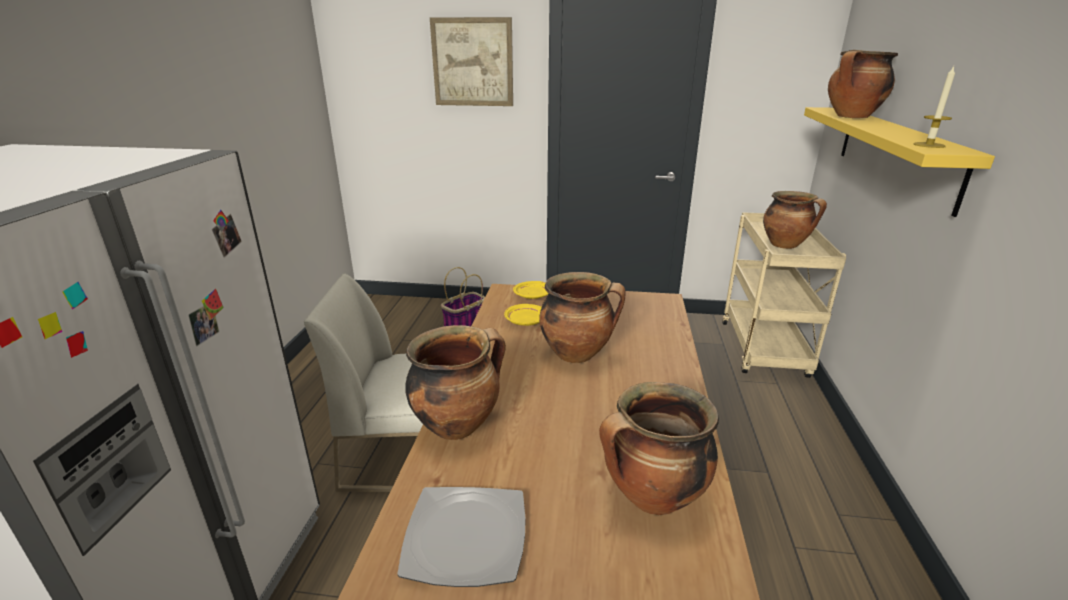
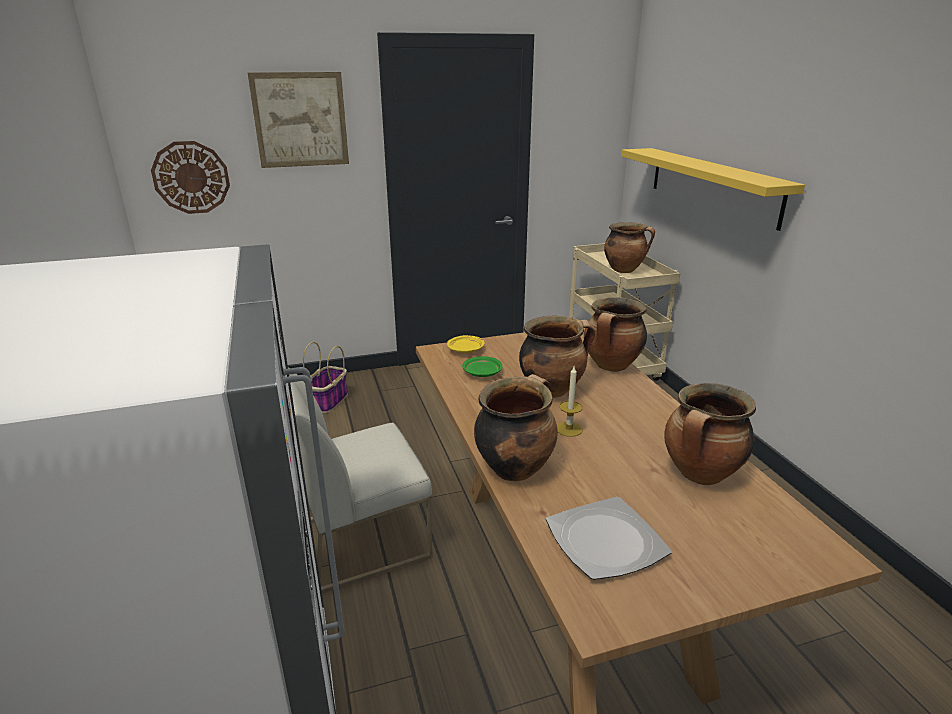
camera: 25 degrees left, 0 degrees up
yellow plate [504,304,542,326] -> green plate [462,357,503,377]
cooking pot [828,50,898,118] -> cooking pot moved to [584,297,647,372]
candle [913,66,955,148] -> candle moved to [557,366,582,437]
none -> wall clock [151,141,230,214]

